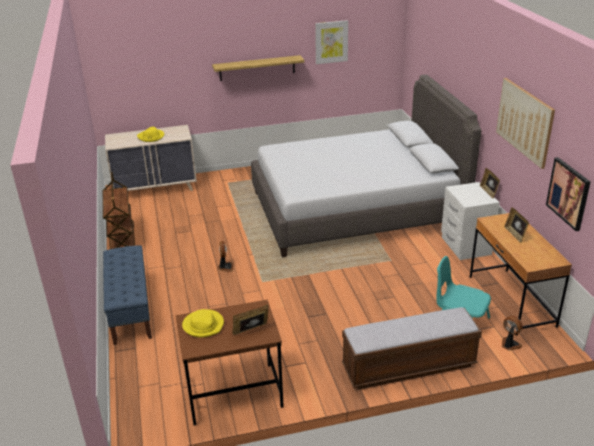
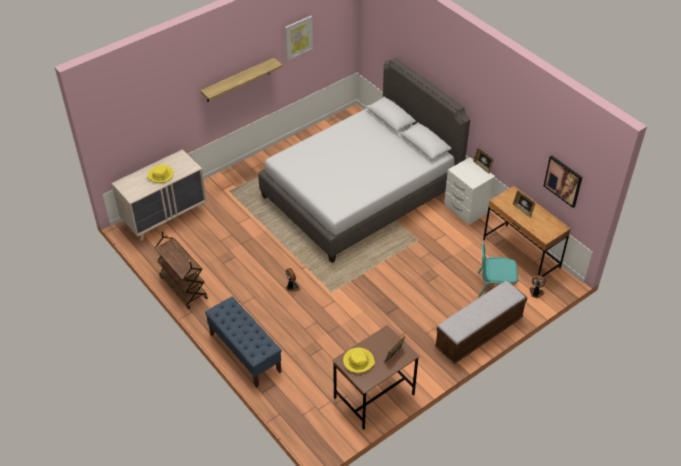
camera: 25 degrees left, 15 degrees up
picture [496,78,555,169] -> none

